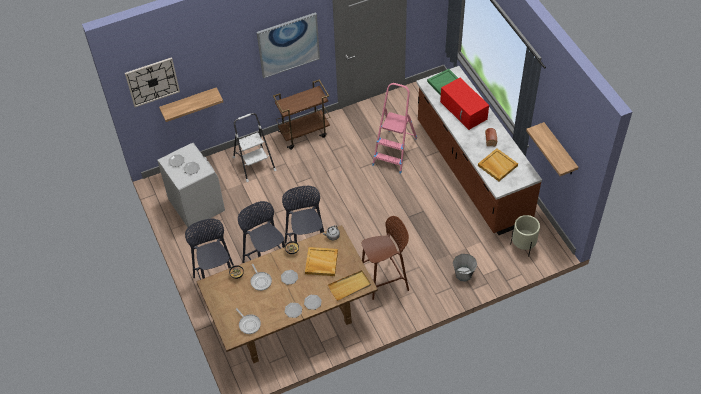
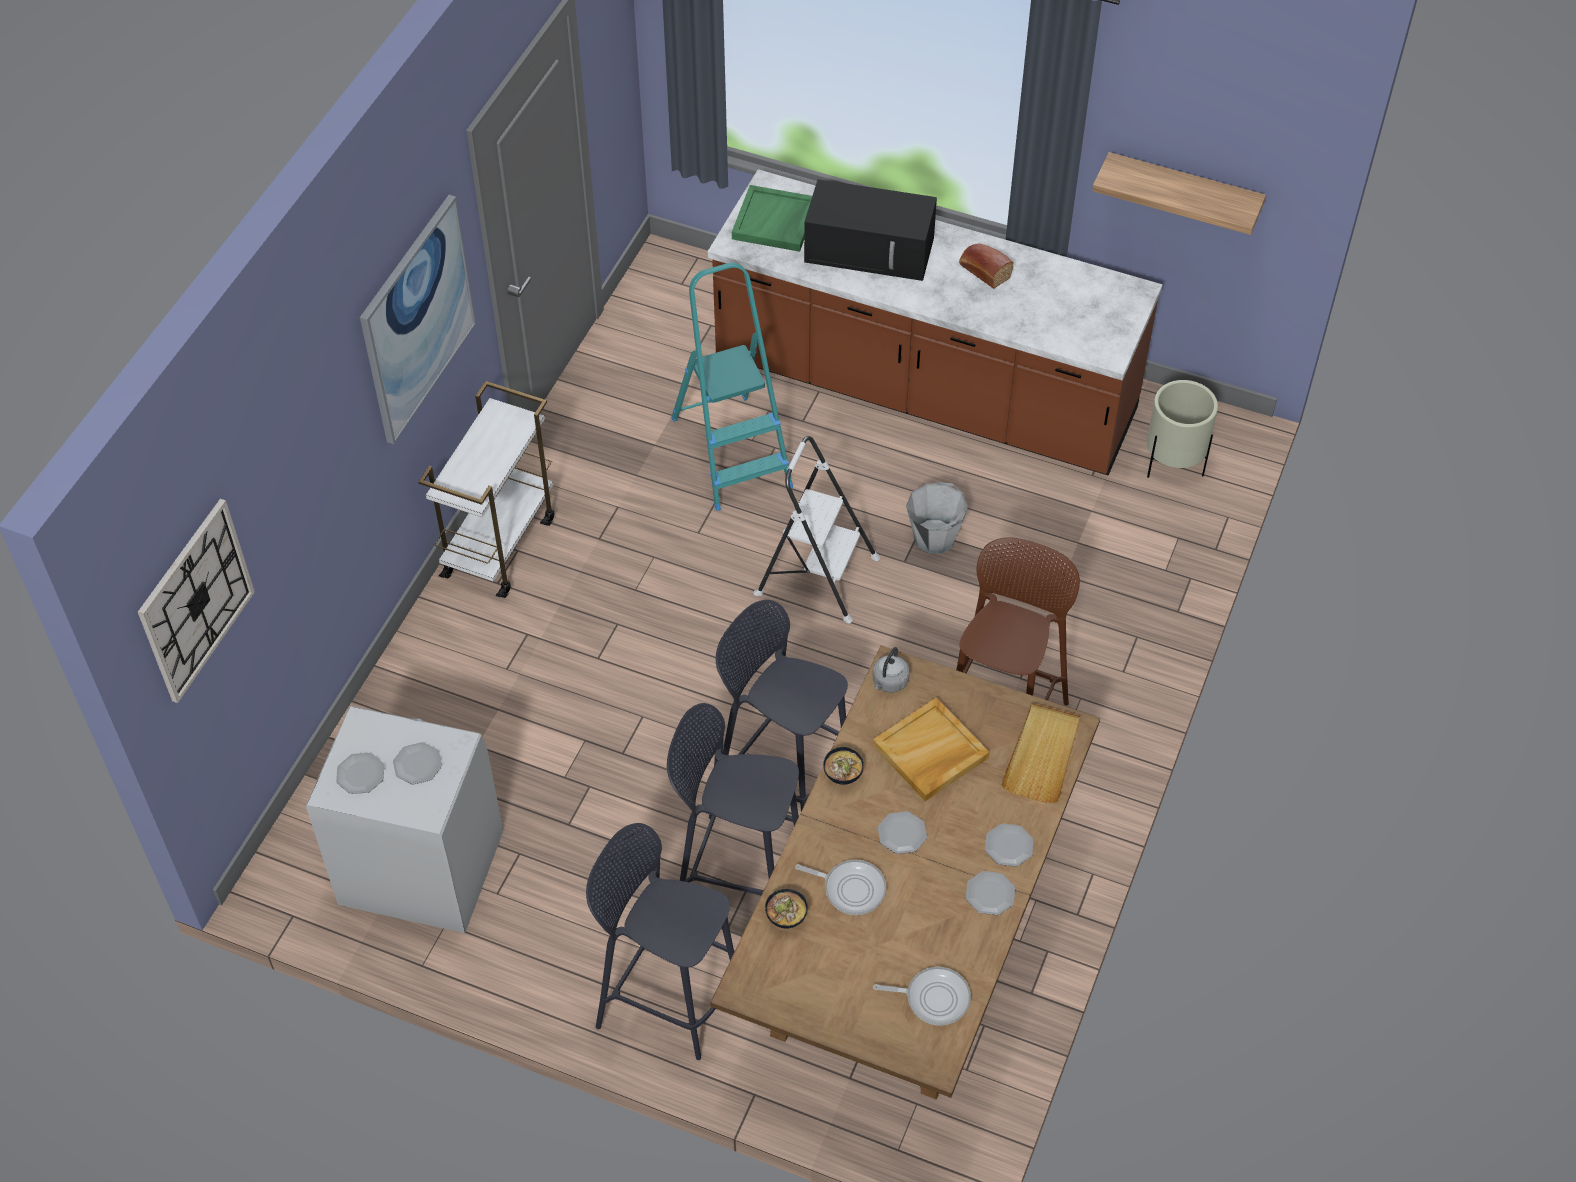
camera: 45 degrees left, 0 degrees up
shelf [159,87,223,122] -> none
white step ladder [233,113,276,182] -> white step ladder moved to [754,436,880,623]
brown cart [273,79,331,150] -> white cart [418,381,554,598]
pink step ladder [372,83,417,174] -> turquoise step ladder [671,263,793,511]
red microwave [440,78,489,130] -> black microwave [804,179,937,281]
grey bucket [453,254,477,282] -> grey bucket moved to [906,482,968,554]
beige tray [478,148,518,181] -> none

